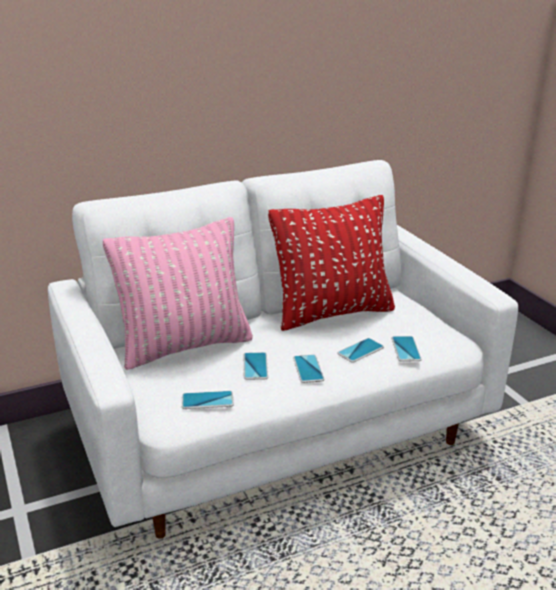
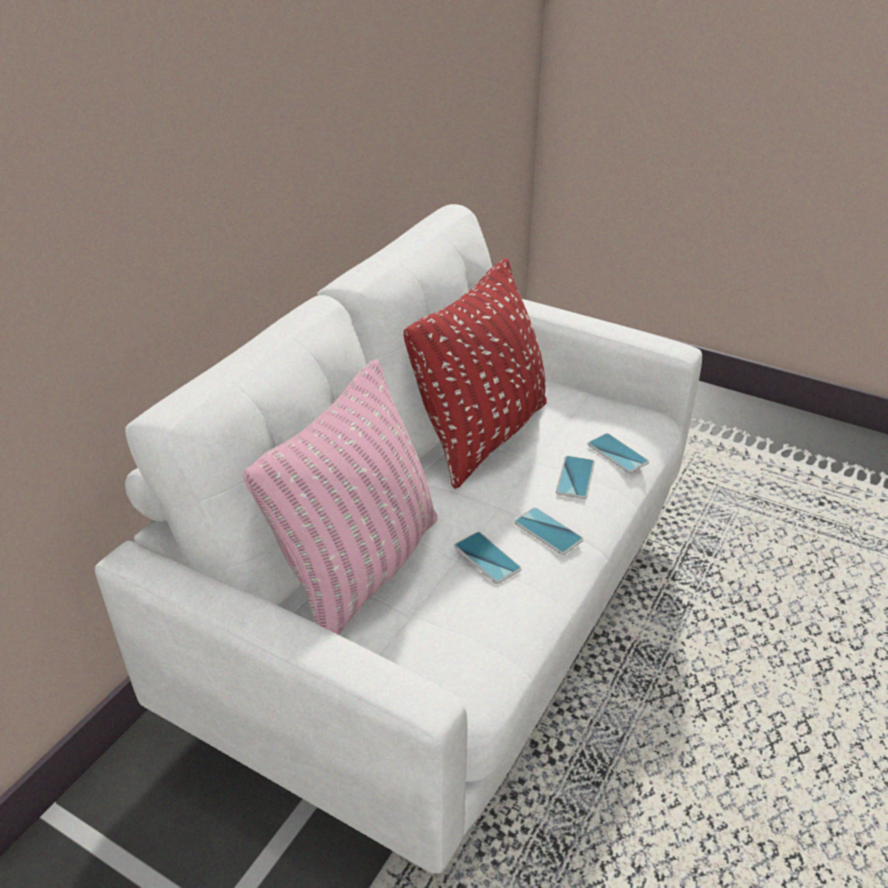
camera: 35 degrees left, 10 degrees up
phone [182,391,234,409] -> none

